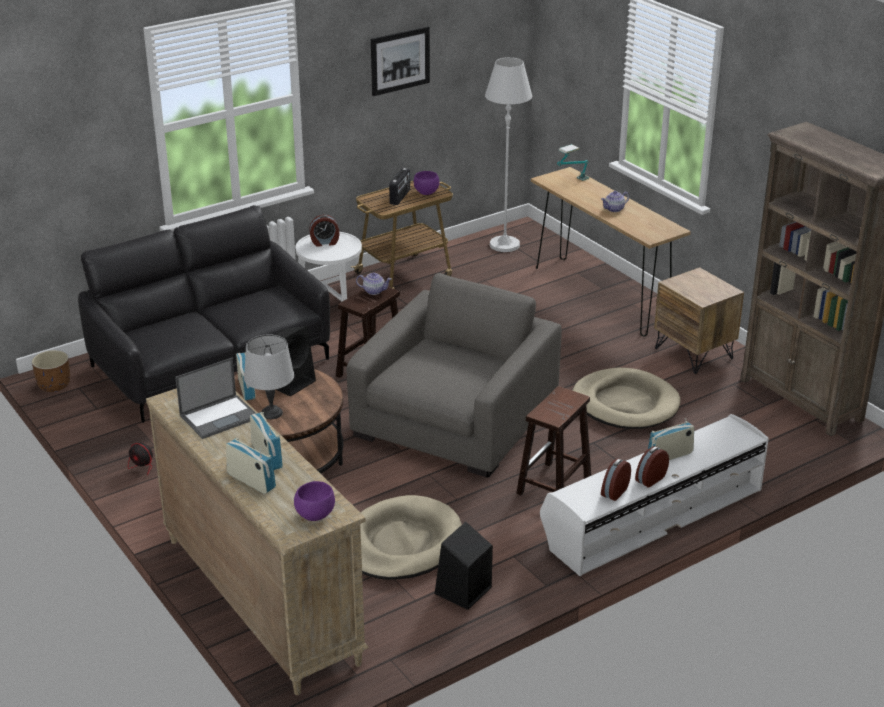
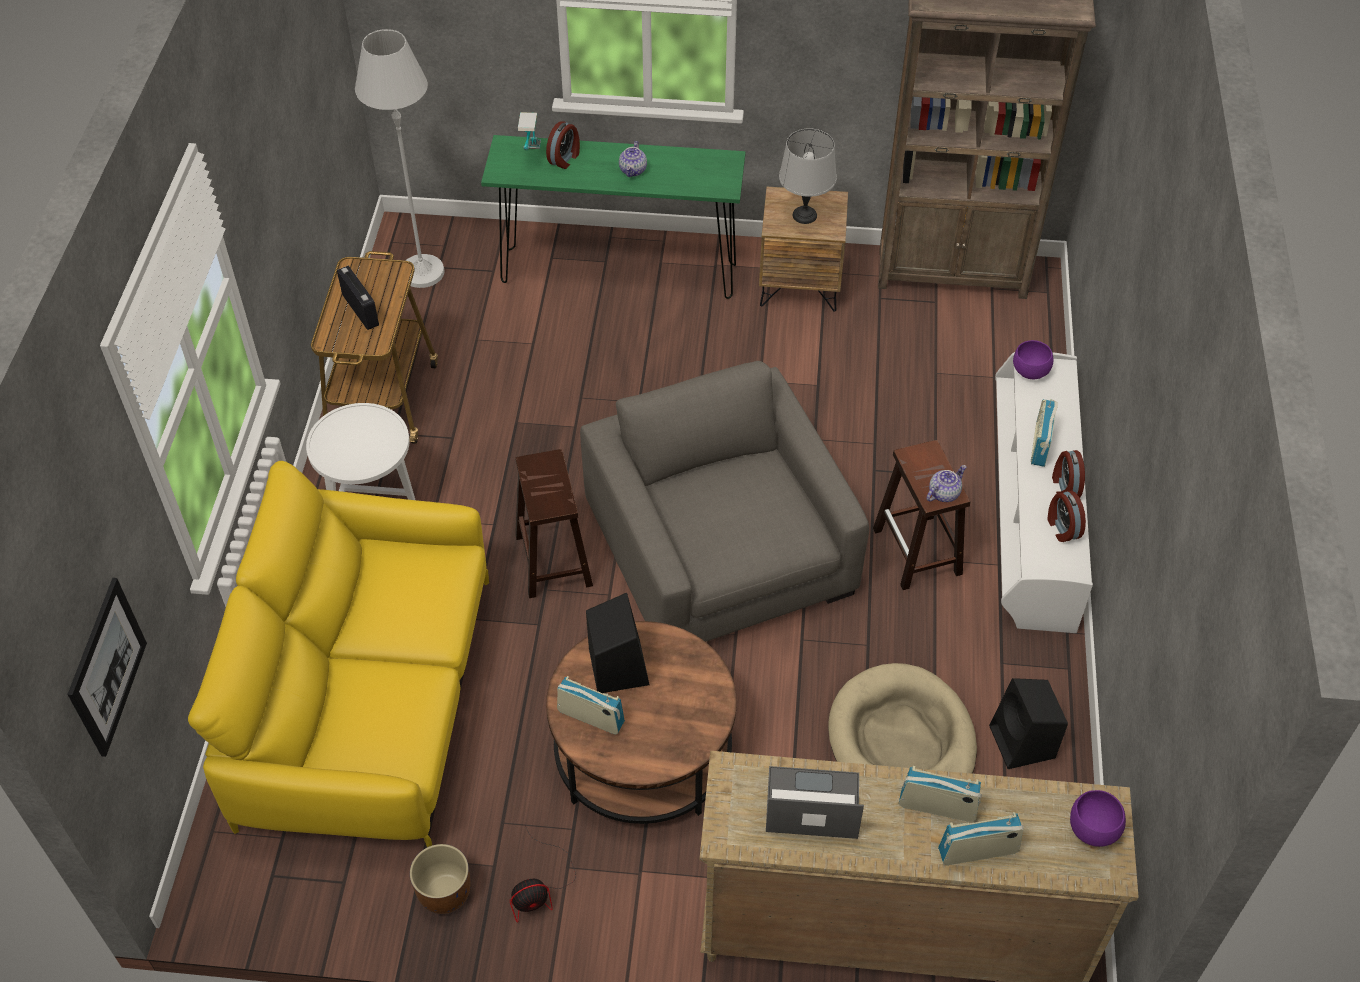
camera: 50 degrees left, 20 degrees up
brown planter [32,350,70,392] -> brown planter moved to [410,844,470,914]
black sofa [78,205,330,423] -> yellow sofa [188,461,489,847]
laptop [175,358,257,439] -> laptop turned 90 degrees counterclockwise [766,766,864,839]
grey table lamp [244,334,294,419] -> grey table lamp moved to [779,128,837,224]
alarm clock [309,215,340,247] -> alarm clock moved to [546,121,580,169]
teapot [356,272,392,295] -> teapot moved to [926,465,967,502]
picture [371,26,430,96] -> picture moved to [67,578,147,757]
purple bowl [414,171,440,195] -> purple bowl moved to [1013,340,1054,379]
brown console table [531,167,691,336] -> green console table [481,135,746,299]
beige dog bed [572,368,681,429] -> none

